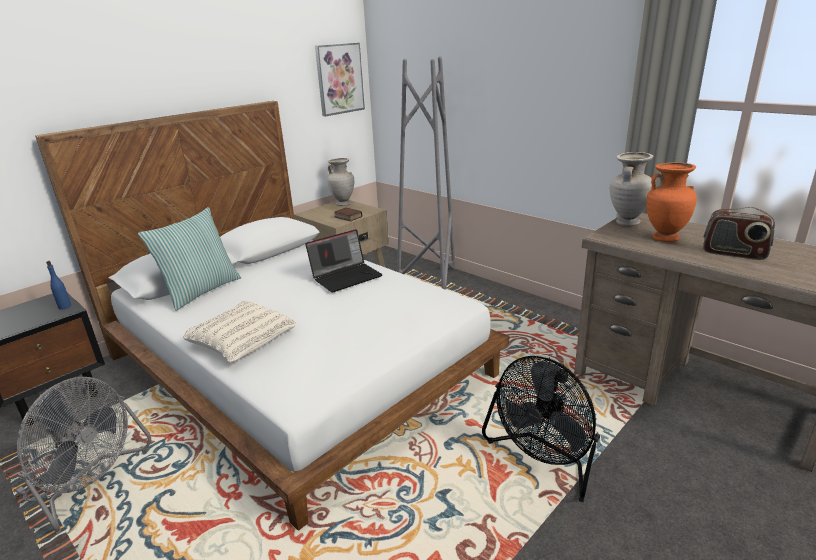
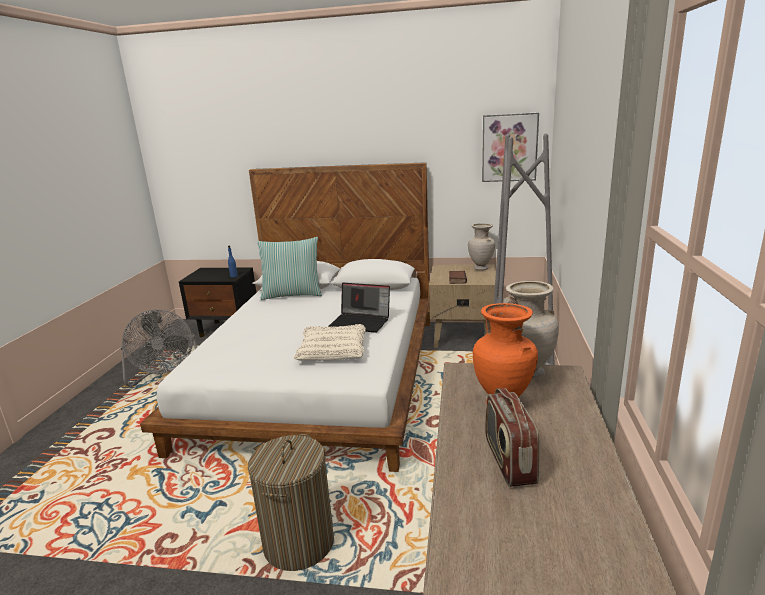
camera: 55 degrees right, 5 degrees down
beige pillow [182,301,296,362] -> beige pillow moved to [294,324,366,360]
black fan [482,356,600,502] -> laundry basket [248,434,334,571]

